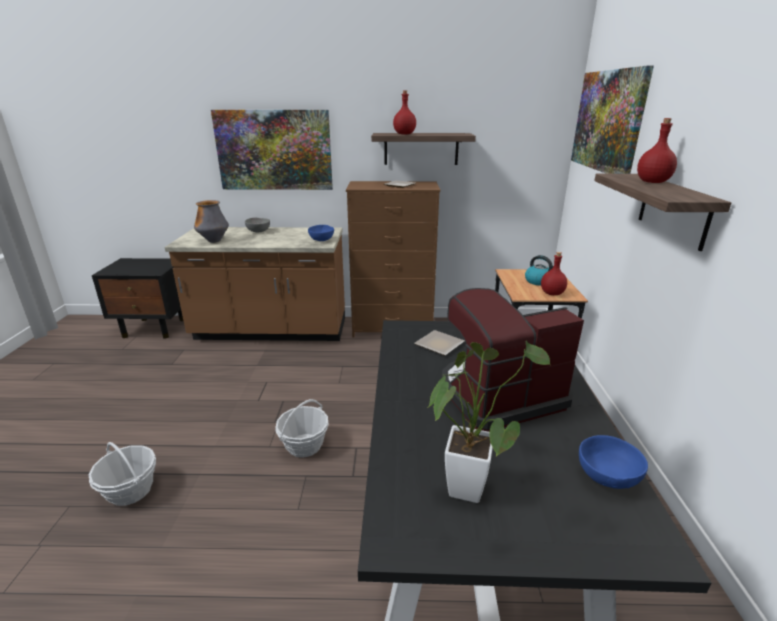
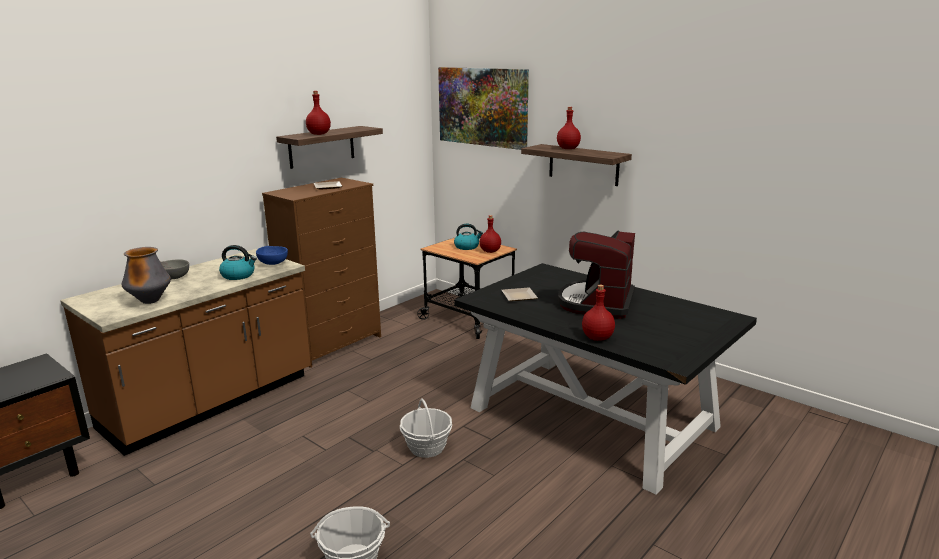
camera: 50 degrees left, 5 degrees down
picture [211,110,333,190] -> none
potted plant [428,341,551,503] -> none
blue bowl [579,435,648,489] -> none
none -> kettle [219,245,257,280]
none -> red bottle [582,285,615,341]

